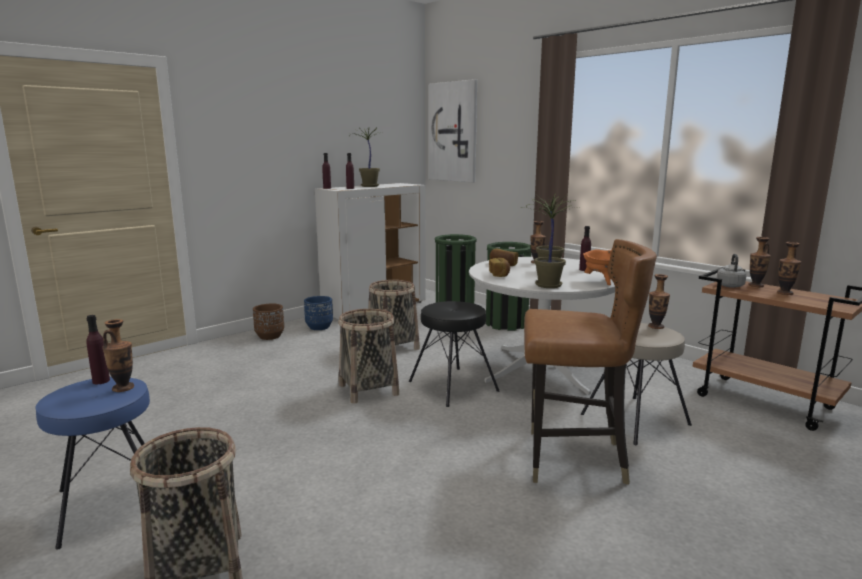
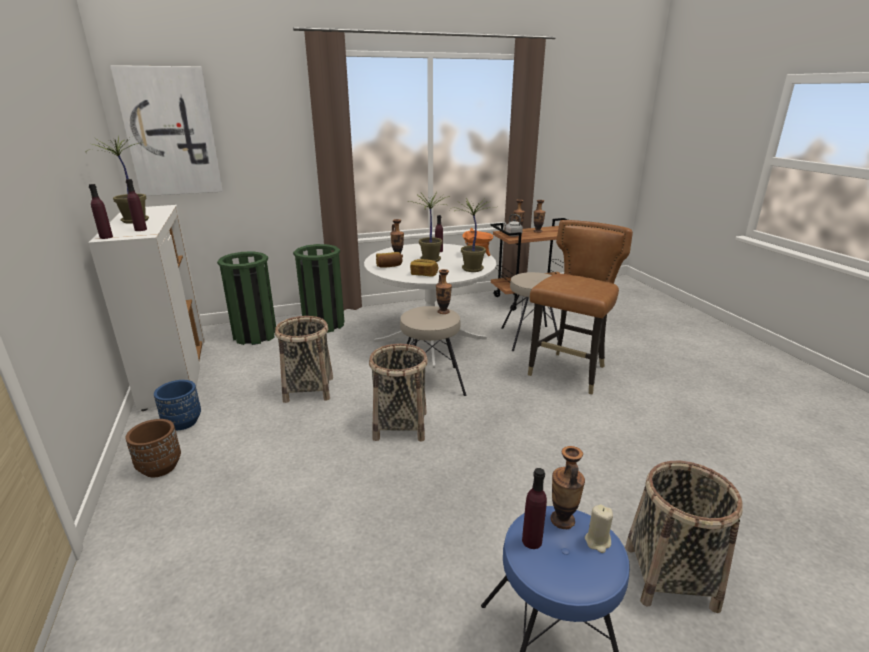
camera: 65 degrees left, 10 degrees up
black stool [409,301,500,407] -> beige stool [400,306,466,396]
vase [648,274,670,329] -> vase moved to [436,269,452,314]
none -> beige candle [585,504,613,553]

